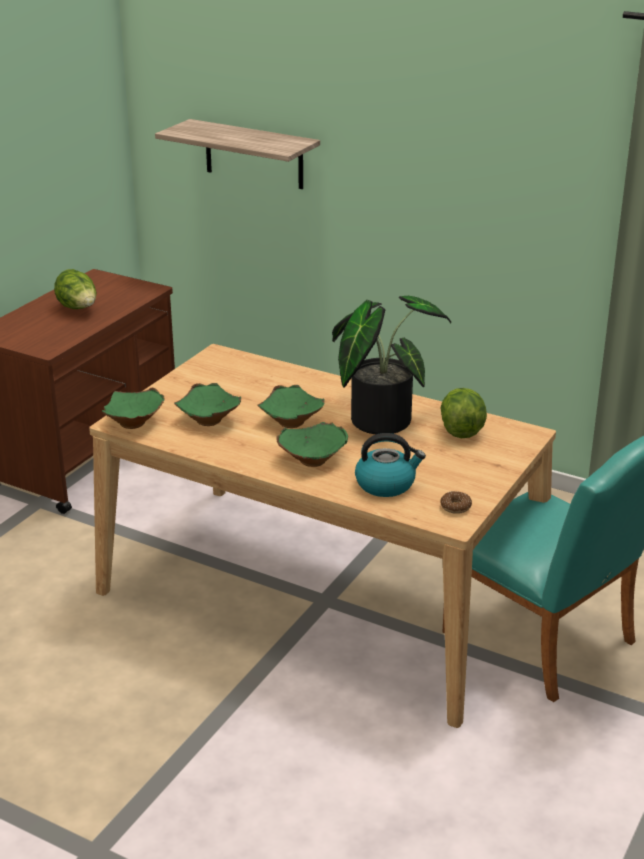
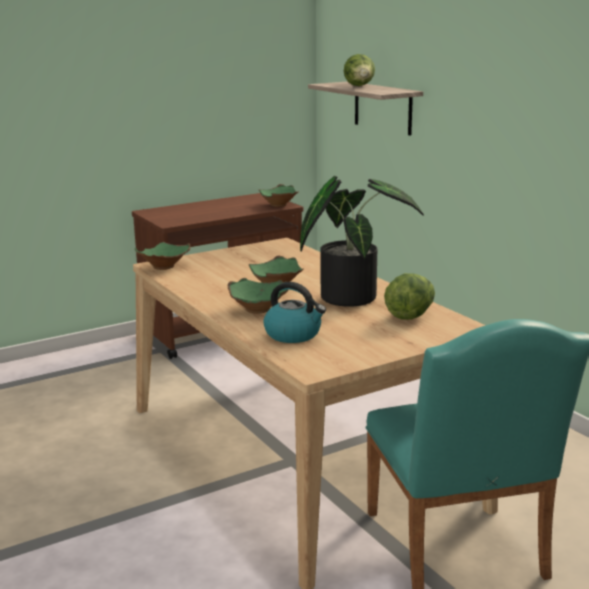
camera: 30 degrees right, 10 degrees down
lettuce [54,269,97,309] -> lettuce moved to [344,54,375,86]
green bowl [174,383,241,426] -> green bowl moved to [259,184,299,207]
donut [440,491,472,514] -> none

